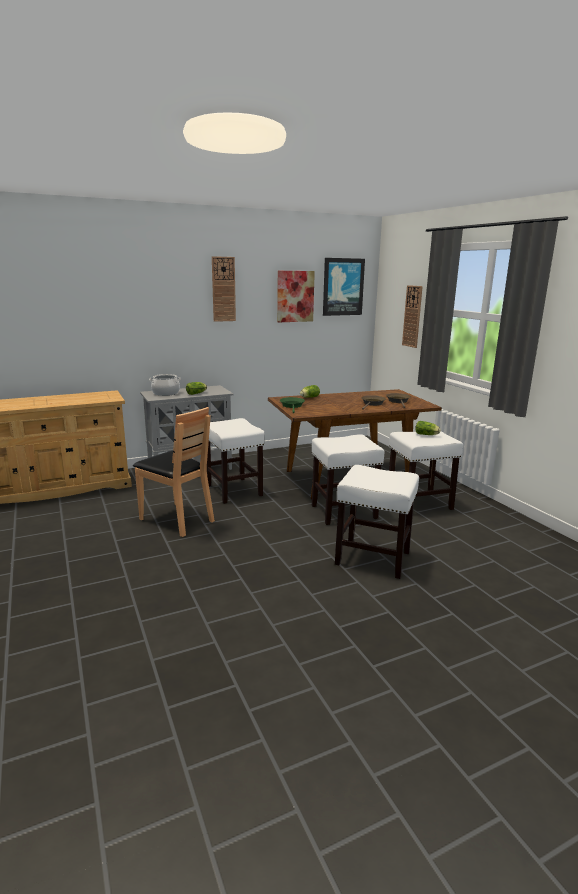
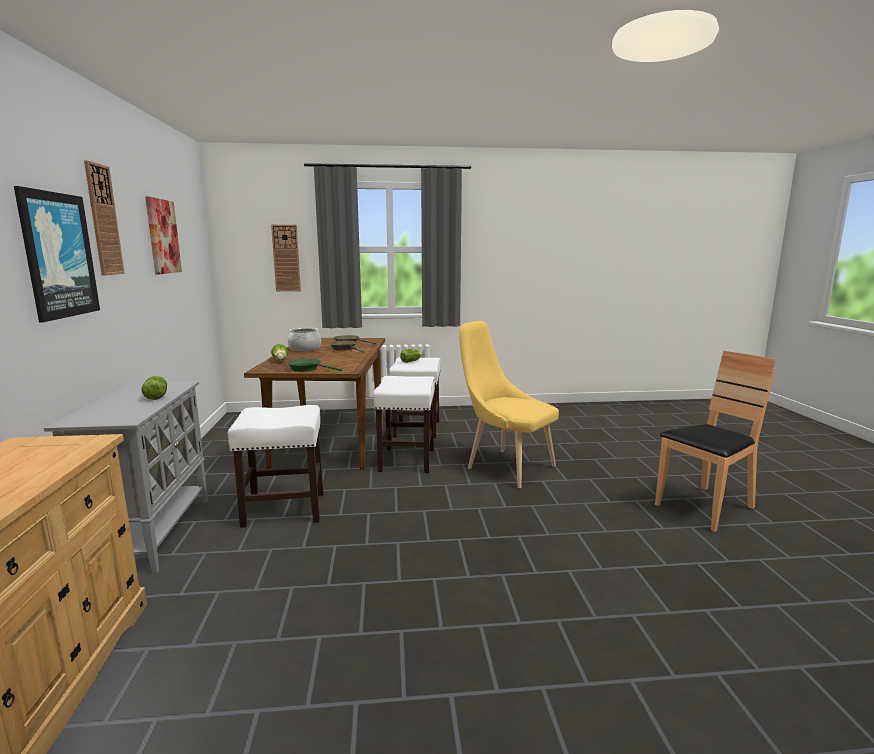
camera: 70 degrees left, 5 degrees down
brown chair [133,407,215,537] -> brown chair moved to [655,351,776,532]
cooking pot [149,374,181,396] -> cooking pot moved to [287,328,321,352]
picture [323,258,365,316] -> picture moved to [14,186,100,322]
white stool [335,465,419,579] -> yellow chair [459,321,559,489]

